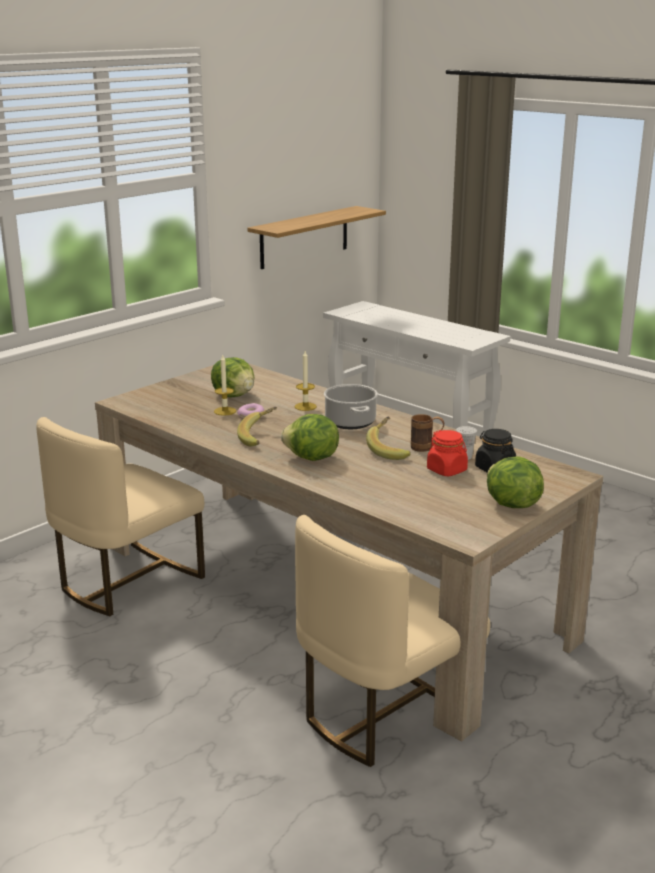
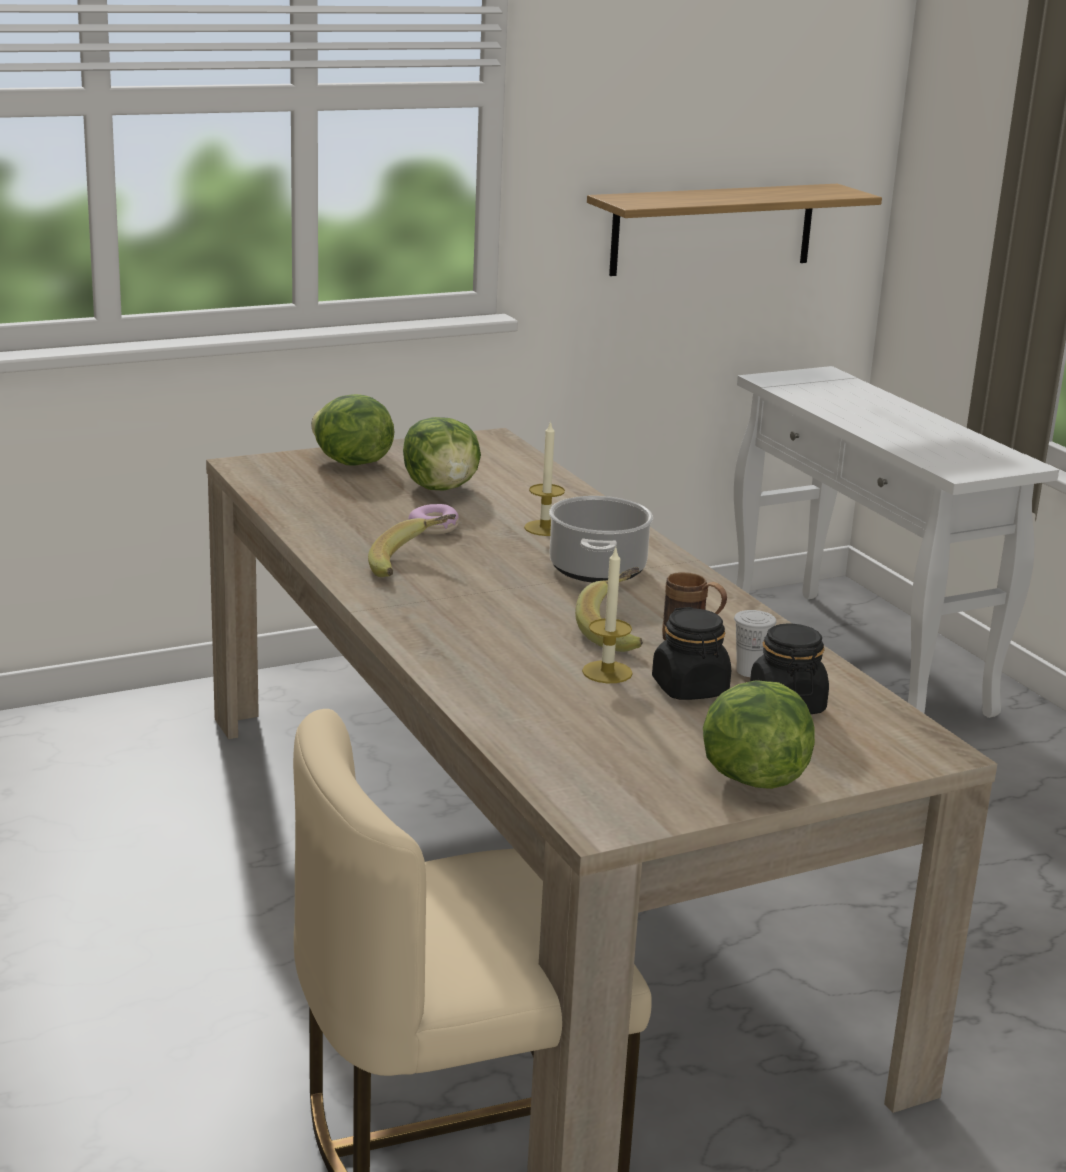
camera: 20 degrees right, 0 degrees up
beige chair [36,417,205,616] -> none
candle [214,355,236,416] -> candle moved to [582,547,633,683]
lettuce [281,414,339,461] -> lettuce moved to [311,394,394,466]
red jar [427,430,468,476] -> black jar [652,607,731,700]

